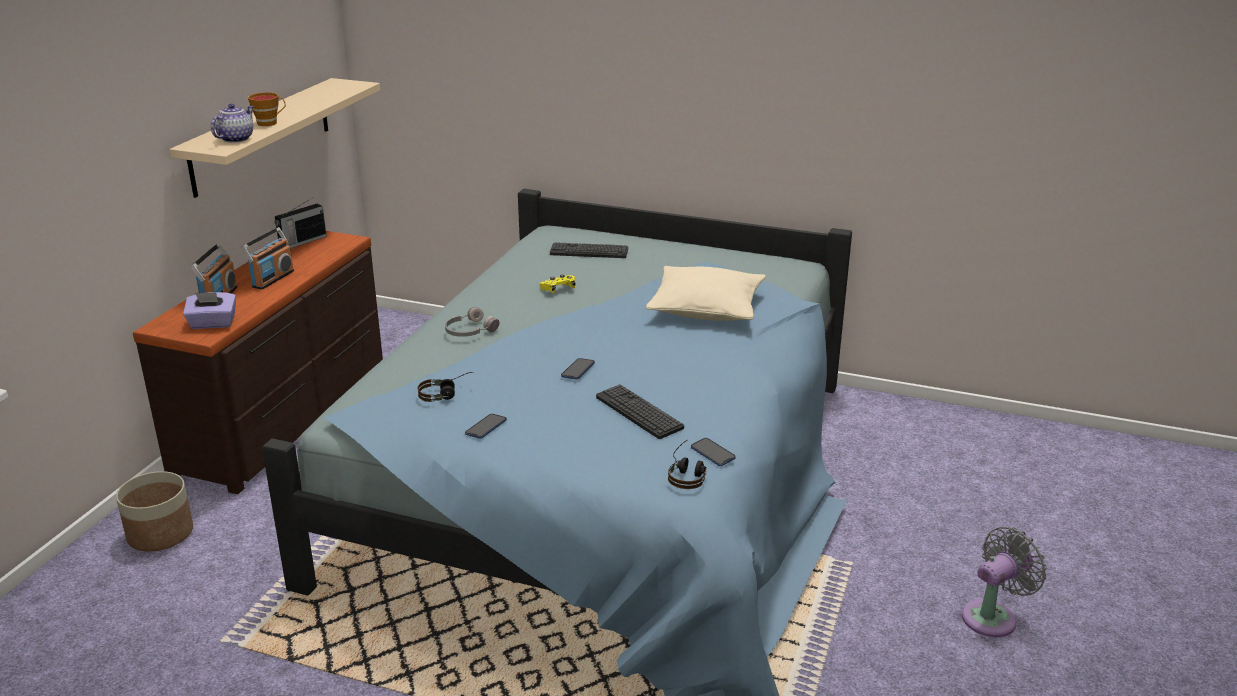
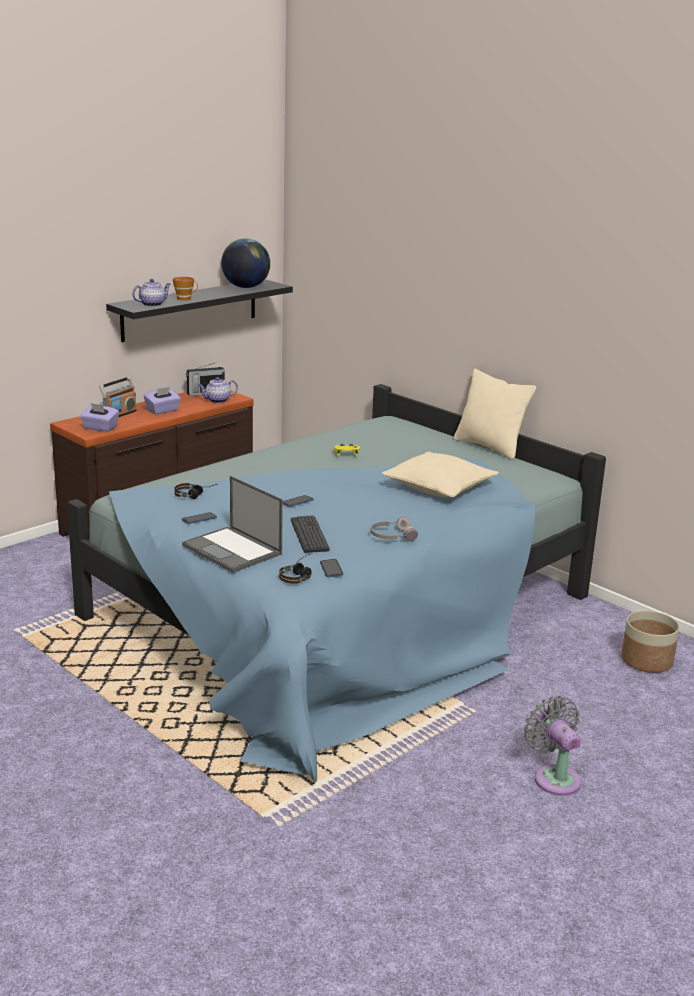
camera: 25 degrees right, 5 degrees down
planter [116,471,193,552] -> planter moved to [621,610,680,673]
beige shelf [169,78,380,198] -> black shelf [106,279,293,342]
radio [241,227,294,290] -> purple tissue box [144,387,181,414]
grey headphones [445,307,500,337] -> grey headphones moved to [371,517,418,541]
keyboard [550,242,628,258] -> none
grey fan [962,527,1047,637] -> grey fan turned 105 degrees counterclockwise [524,696,581,796]
none -> laptop [182,476,283,573]
none -> teapot [198,377,238,403]
none -> globe [221,238,270,288]
none -> beige pillow [454,369,536,460]

